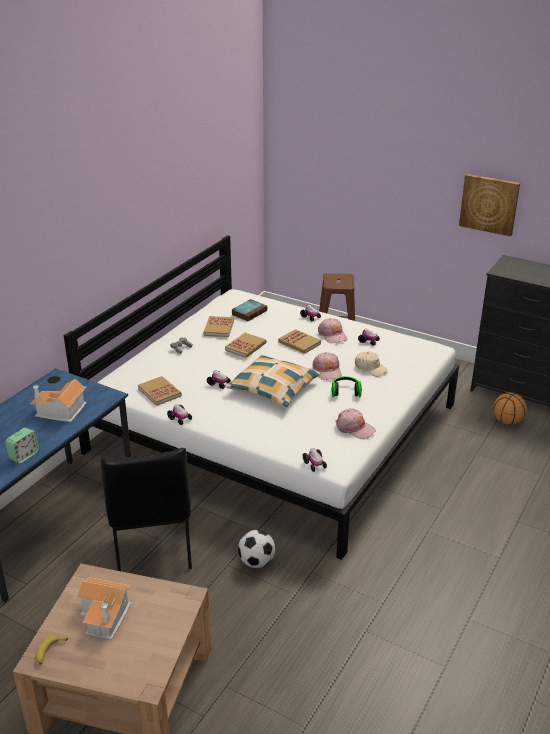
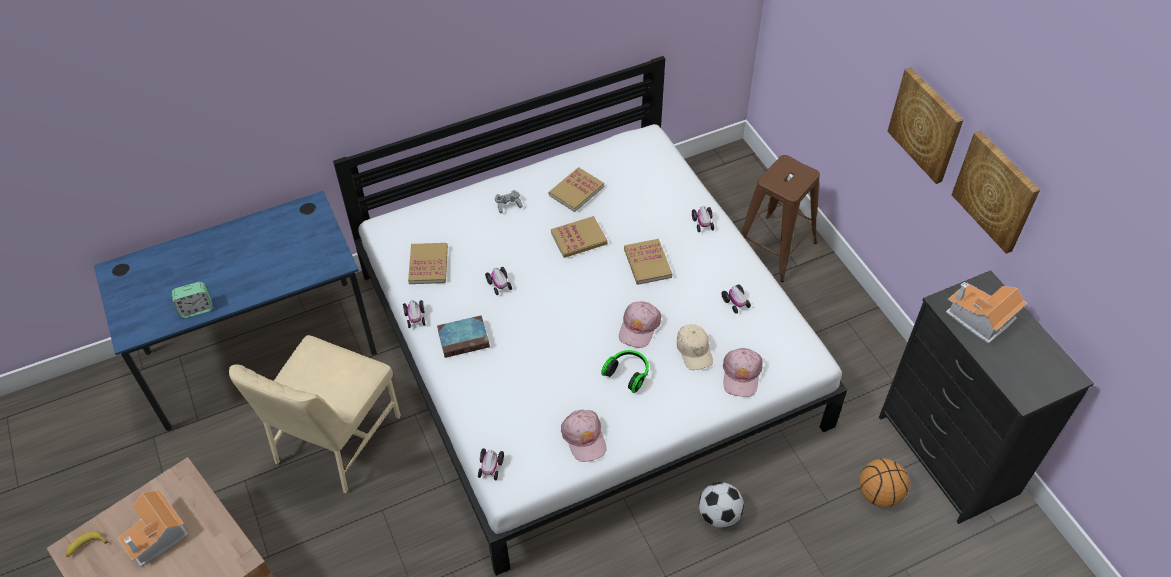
camera: 35 degrees right, 20 degrees up
toy house [31,379,86,422] -> toy house moved to [946,282,1027,344]
black chair [101,448,192,571] -> beige chair [229,335,401,494]
pillow [225,355,321,407] -> none
book [232,299,267,321] -> book moved to [437,315,490,358]
football [238,530,275,568] -> football moved to [699,482,744,528]
pink cap [318,318,347,343] -> pink cap moved to [723,348,762,397]
none -> picture [887,67,963,184]

